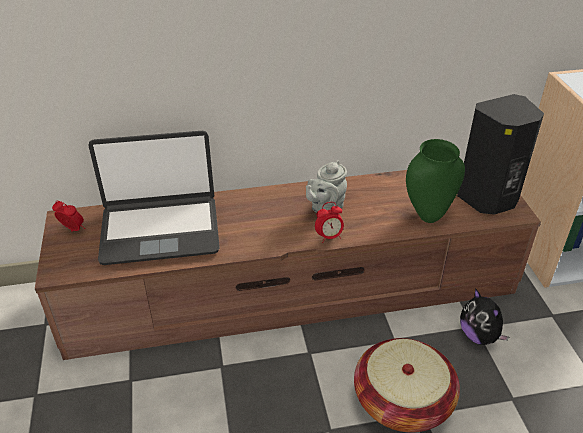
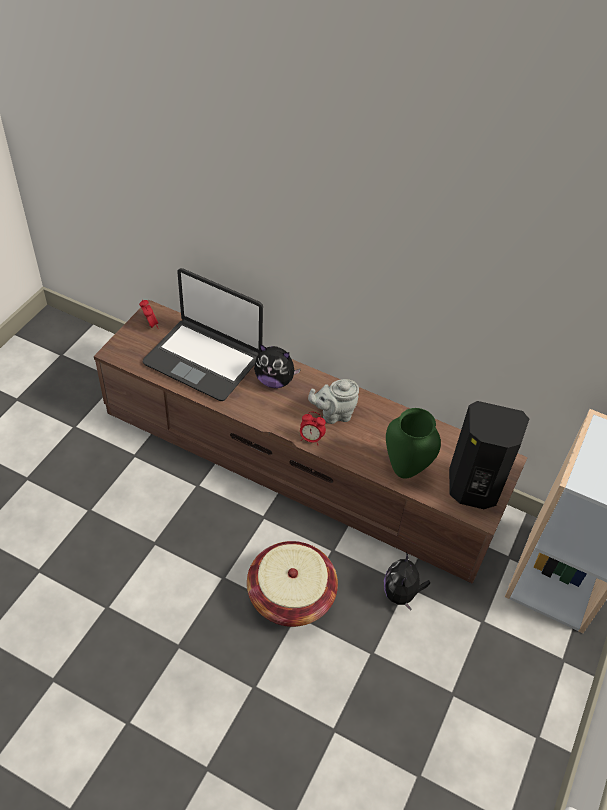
camera: 35 degrees right, 10 degrees up
none -> plush toy [254,344,301,388]

